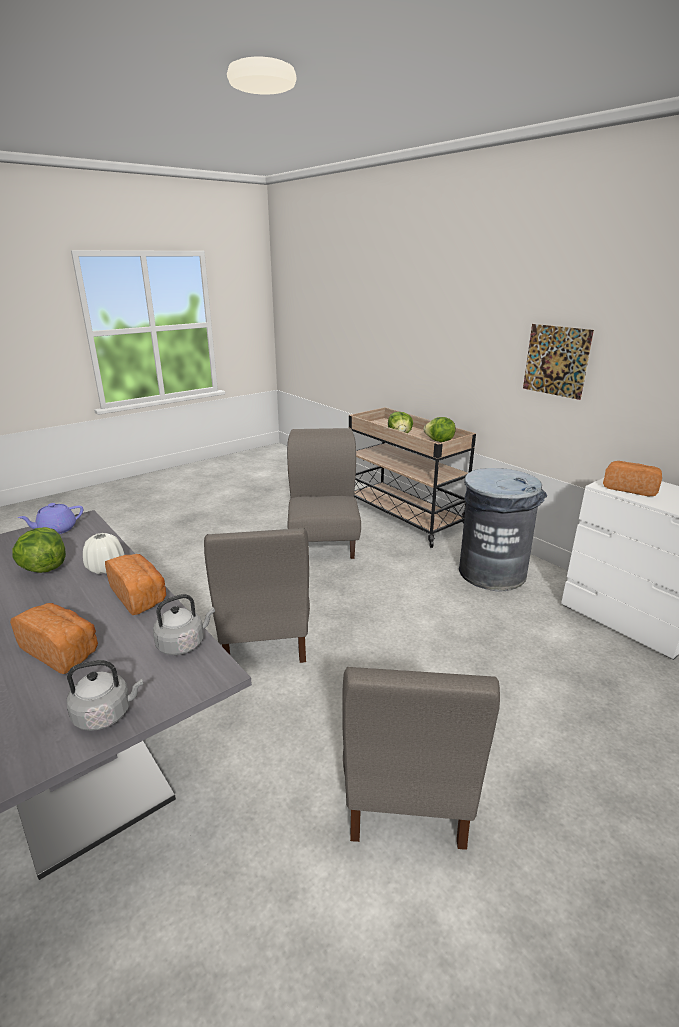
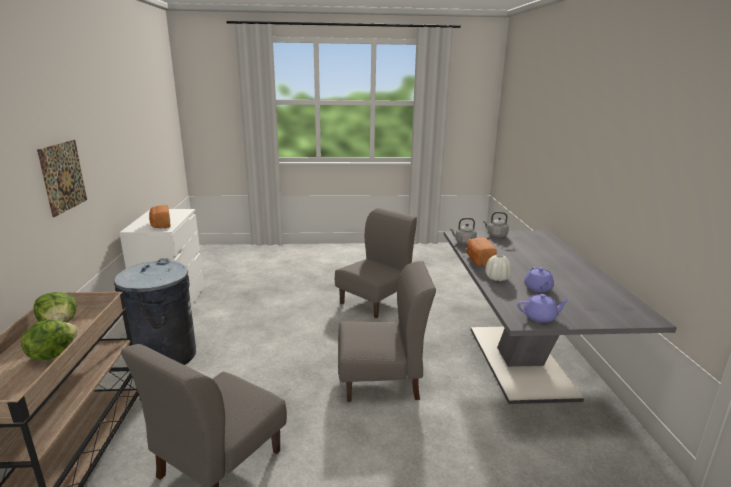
camera: 145 degrees left, 5 degrees down
bread [10,603,98,674] -> none
lettuce [12,527,66,573] -> purple teapot [524,267,554,292]
grey chair [204,528,310,663] -> grey chair turned 60 degrees clockwise [338,261,436,402]

